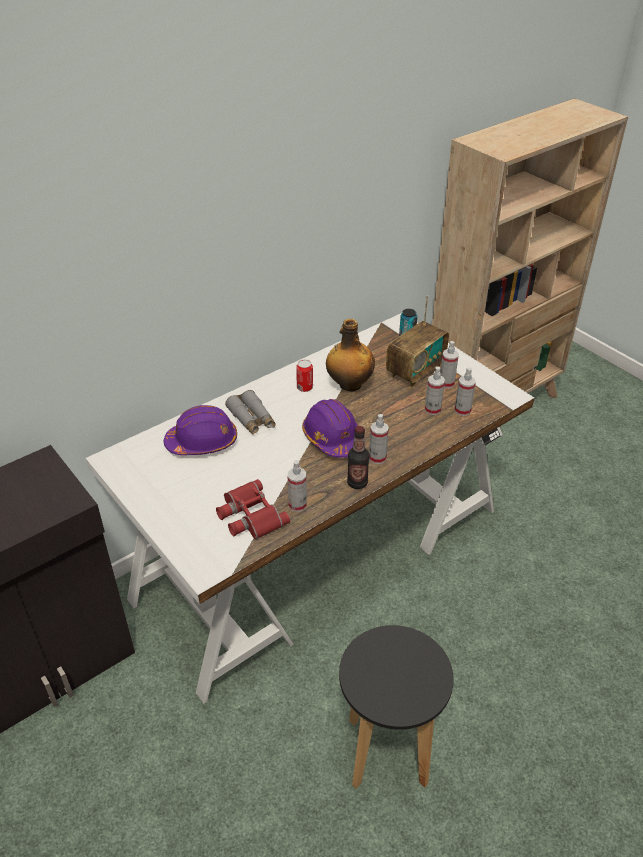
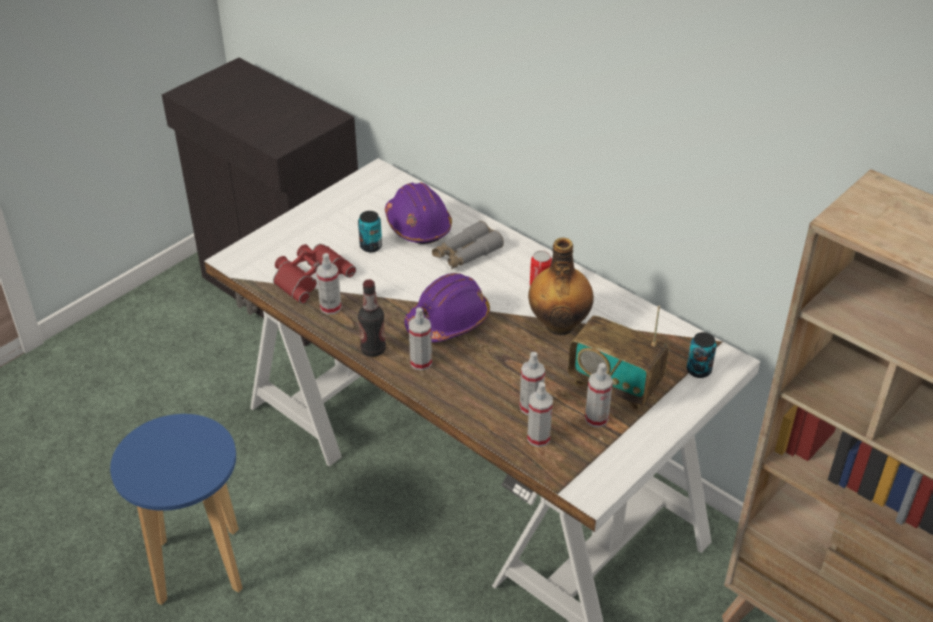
camera: 80 degrees right, 0 degrees up
black stool [339,625,454,789] -> blue stool [110,414,243,605]
none -> can [358,211,382,252]

